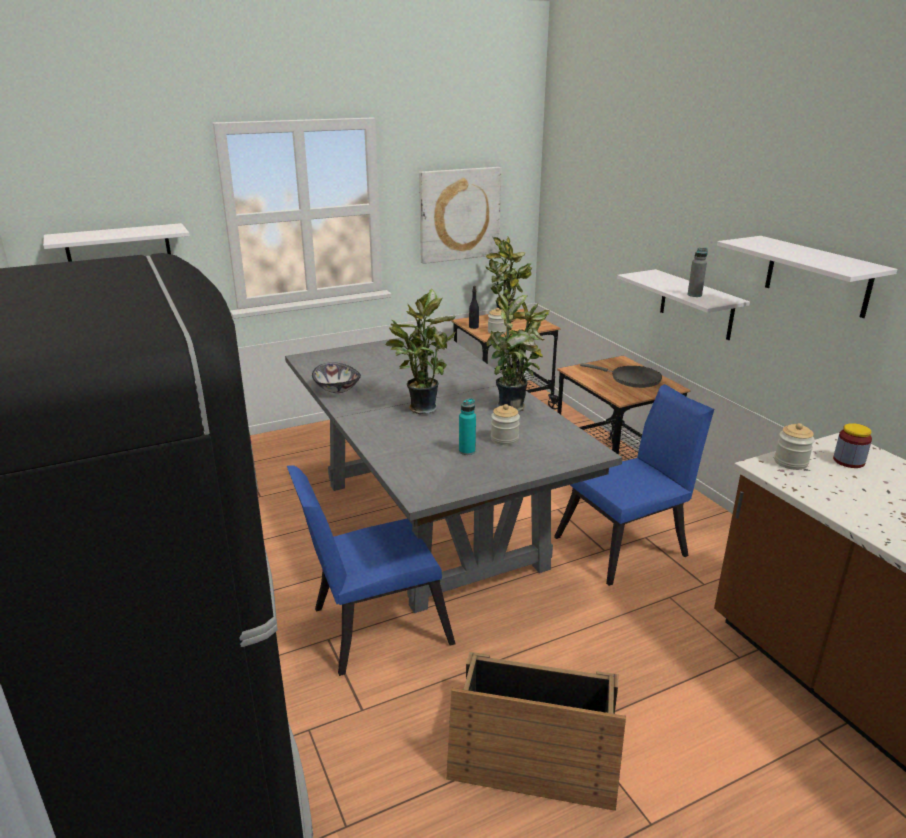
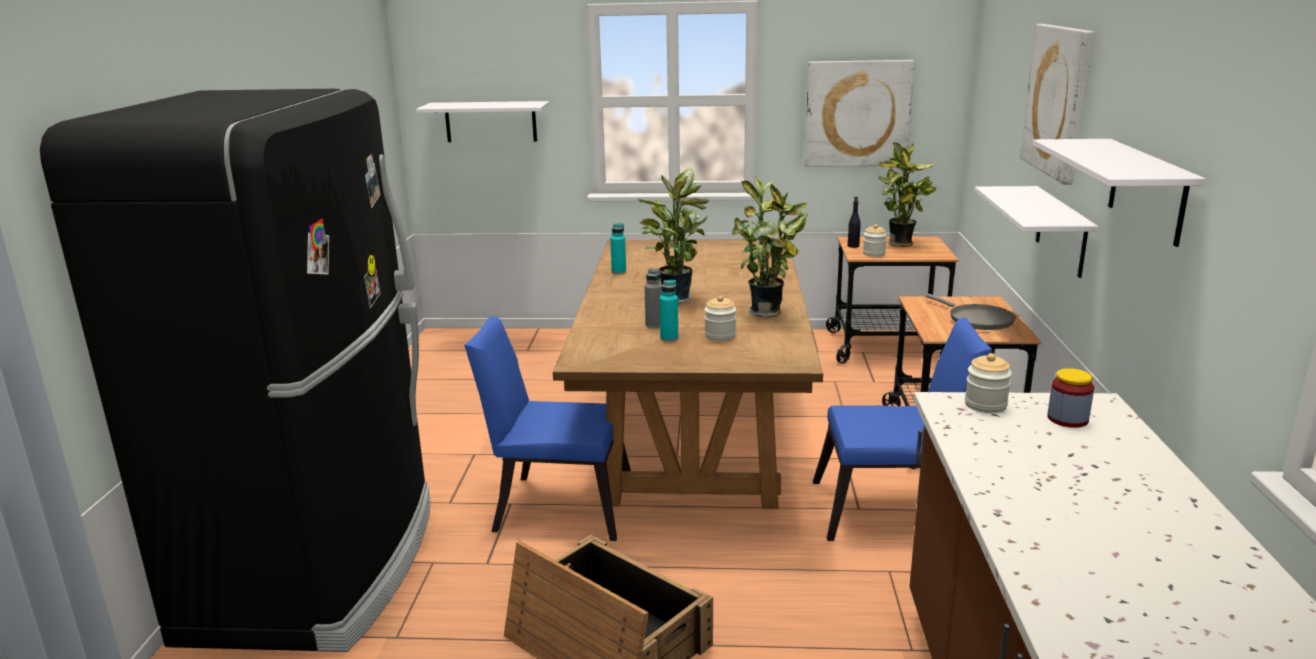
camera: 30 degrees right, 5 degrees down
grey dining table [285,331,622,613] -> brown dining table [553,239,823,509]
bowl [312,362,361,393] -> turquoise bottle [610,223,626,274]
grey bottle [687,248,708,297] -> grey bottle moved to [645,268,662,328]
none -> picture [1020,24,1094,185]

